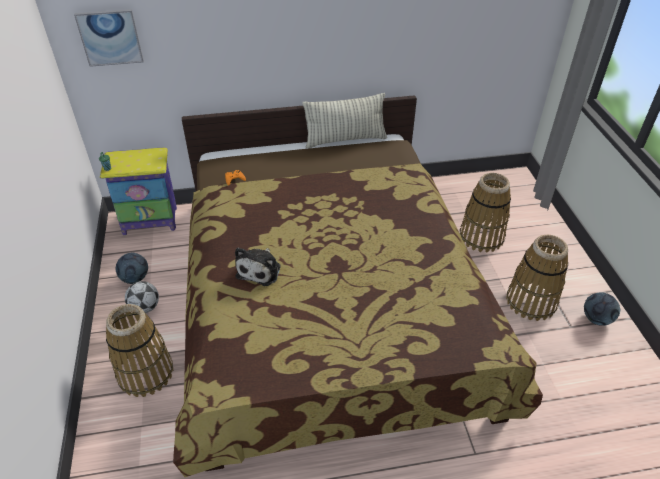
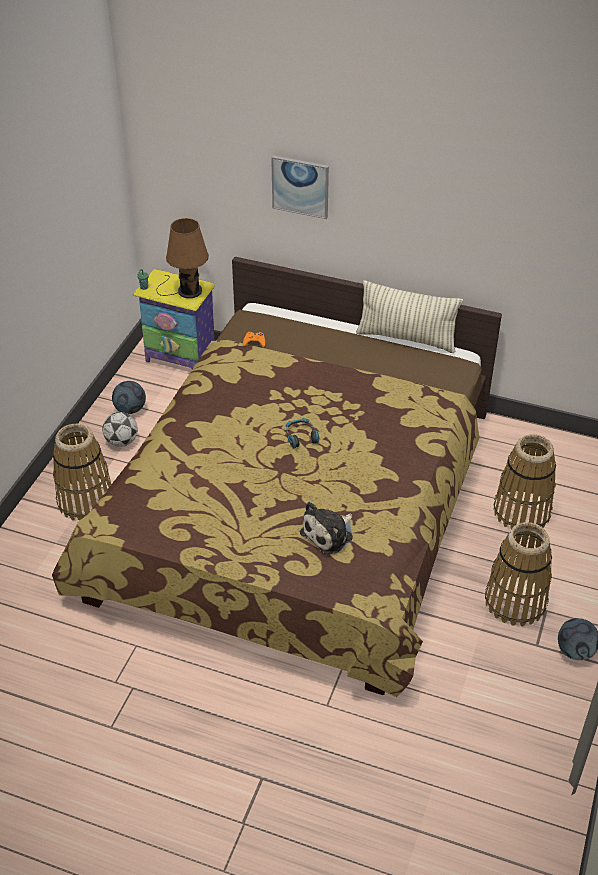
camera: 30 degrees right, 0 degrees up
picture [74,9,144,67] -> picture moved to [271,155,329,219]
plush toy [235,247,281,286] -> plush toy moved to [300,502,353,554]
none -> brown table lamp [156,218,209,298]
none -> headphones [286,418,319,448]

